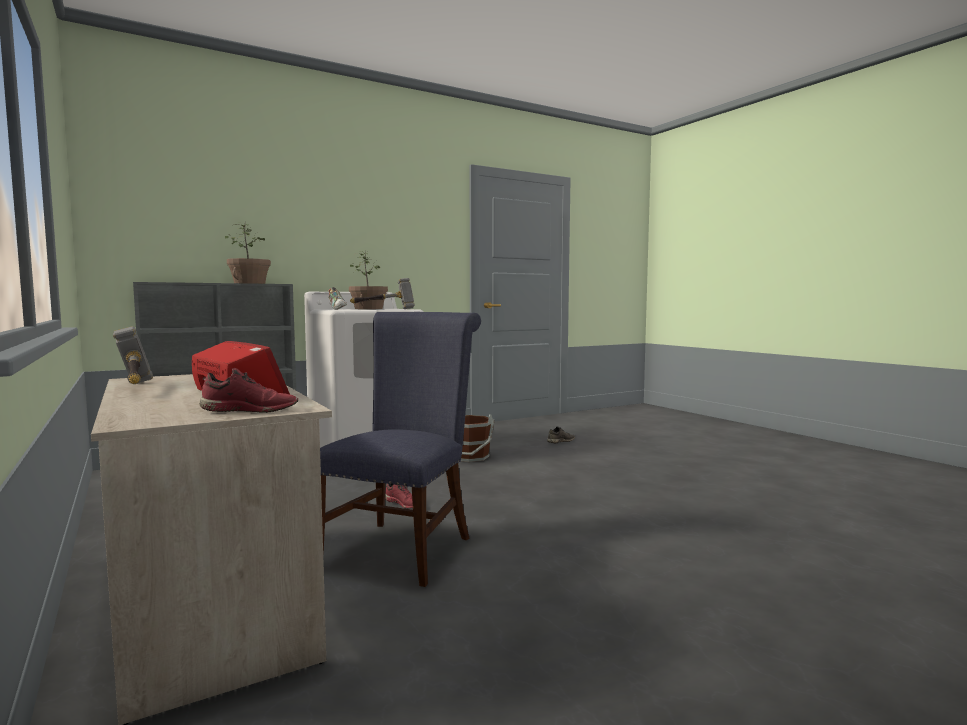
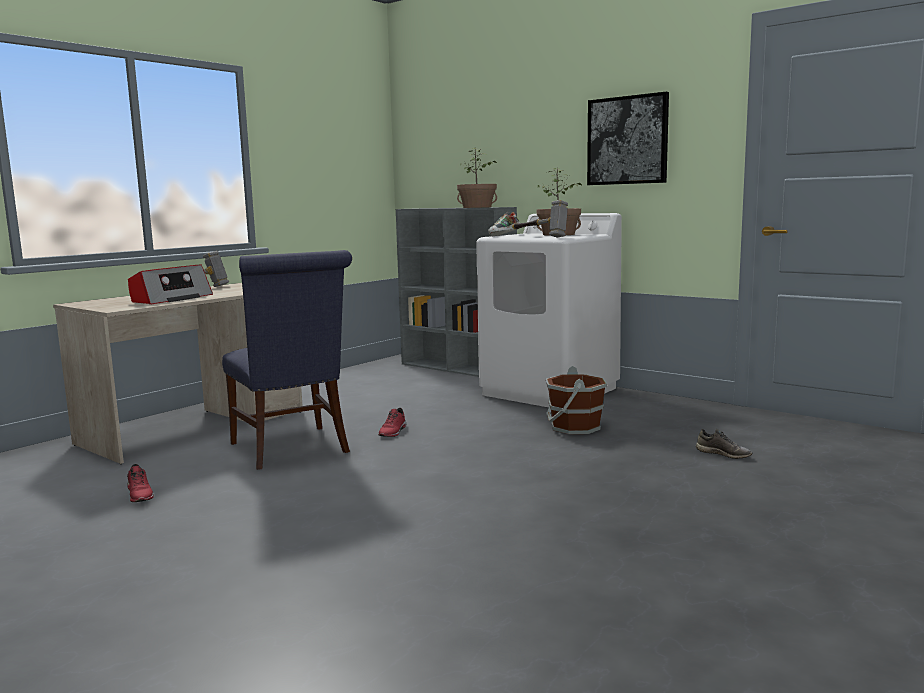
camera: 70 degrees right, 5 degrees up
red shoe [199,368,298,413] -> red shoe moved to [127,464,154,502]
blue chair [320,312,481,587] -> blue chair turned 60 degrees clockwise [222,250,352,470]
none -> picture [587,92,669,185]

